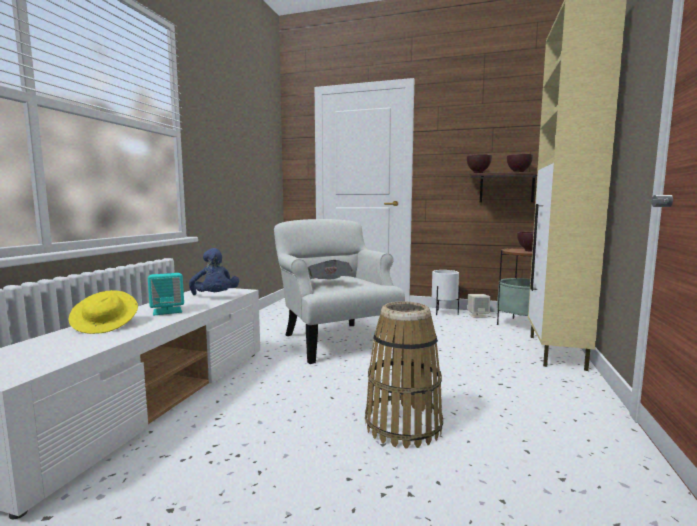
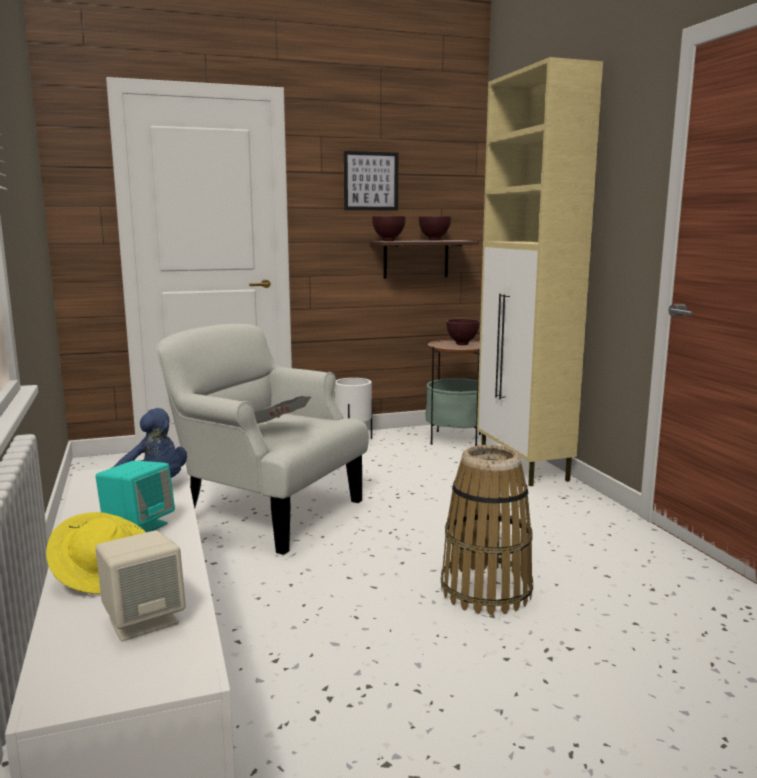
camera: 35 degrees left, 5 degrees up
beige speaker [468,294,490,318] -> beige speaker moved to [95,530,186,641]
none -> picture [344,151,398,211]

